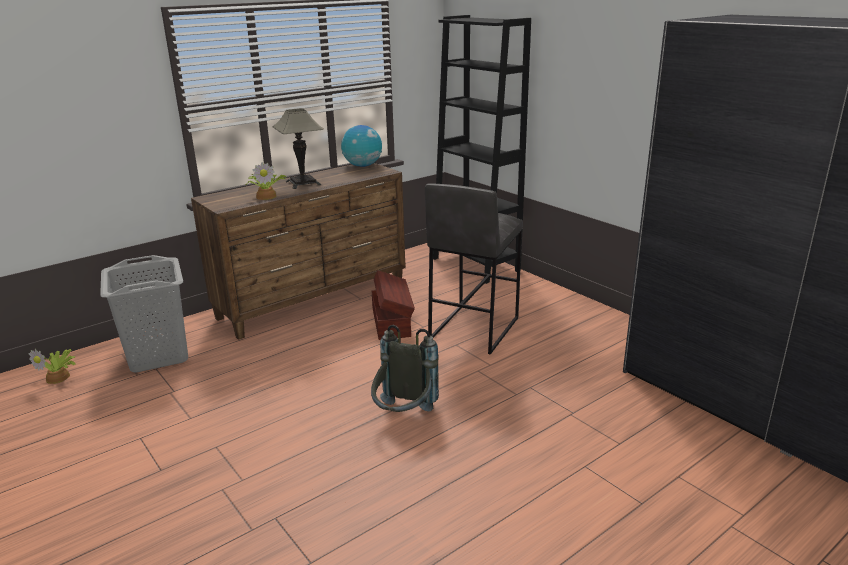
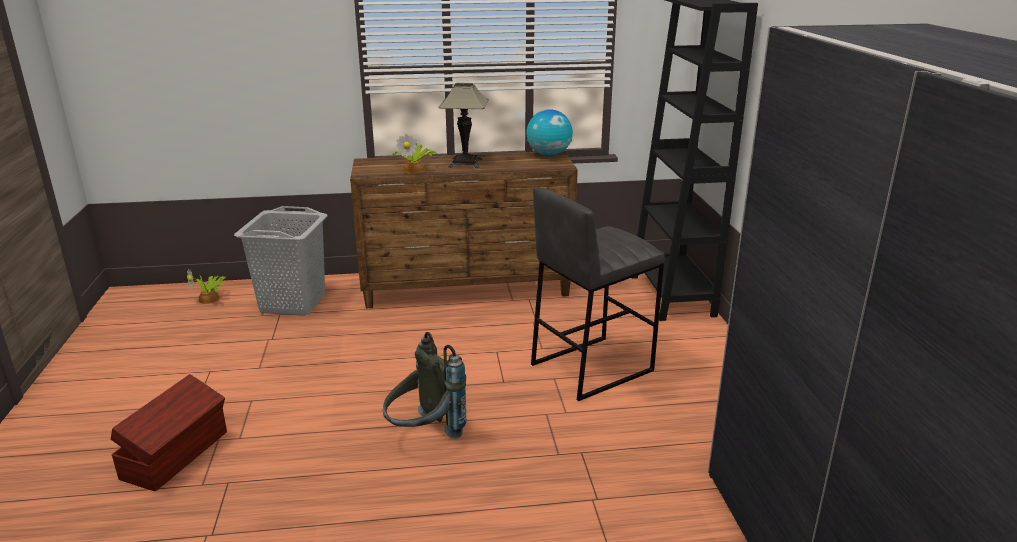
camera: 30 degrees right, 0 degrees up
brown storage box [371,270,415,340] -> brown storage box moved to [111,374,227,491]

